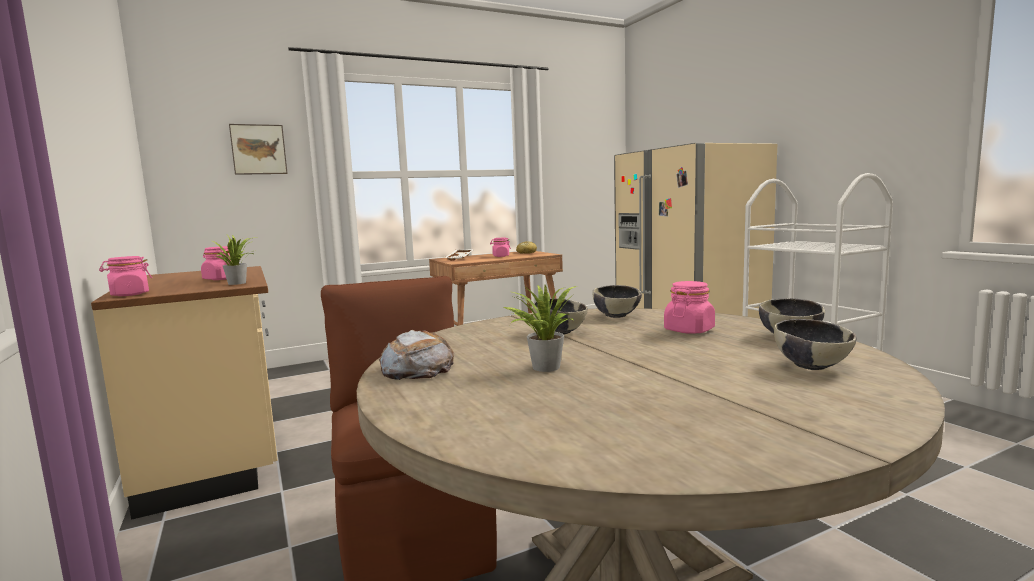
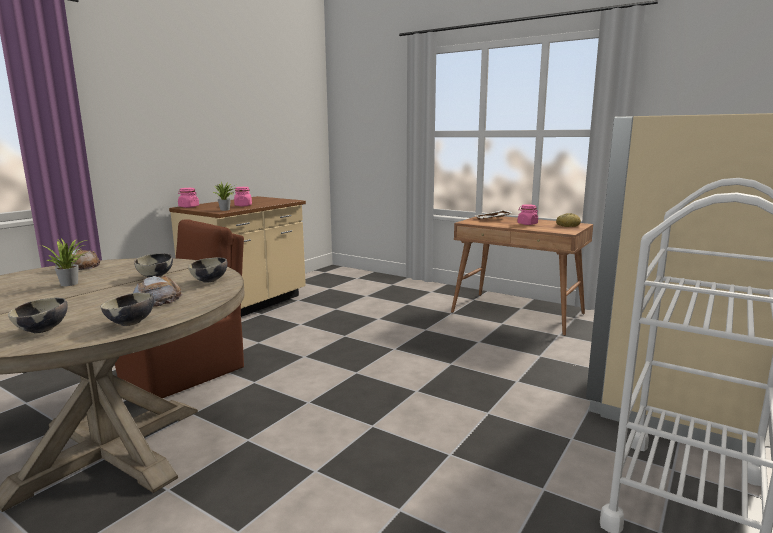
camera: 60 degrees right, 5 degrees up
picture [229,124,288,175] -> none
pink jar [664,281,715,334] -> bread [133,276,183,307]

